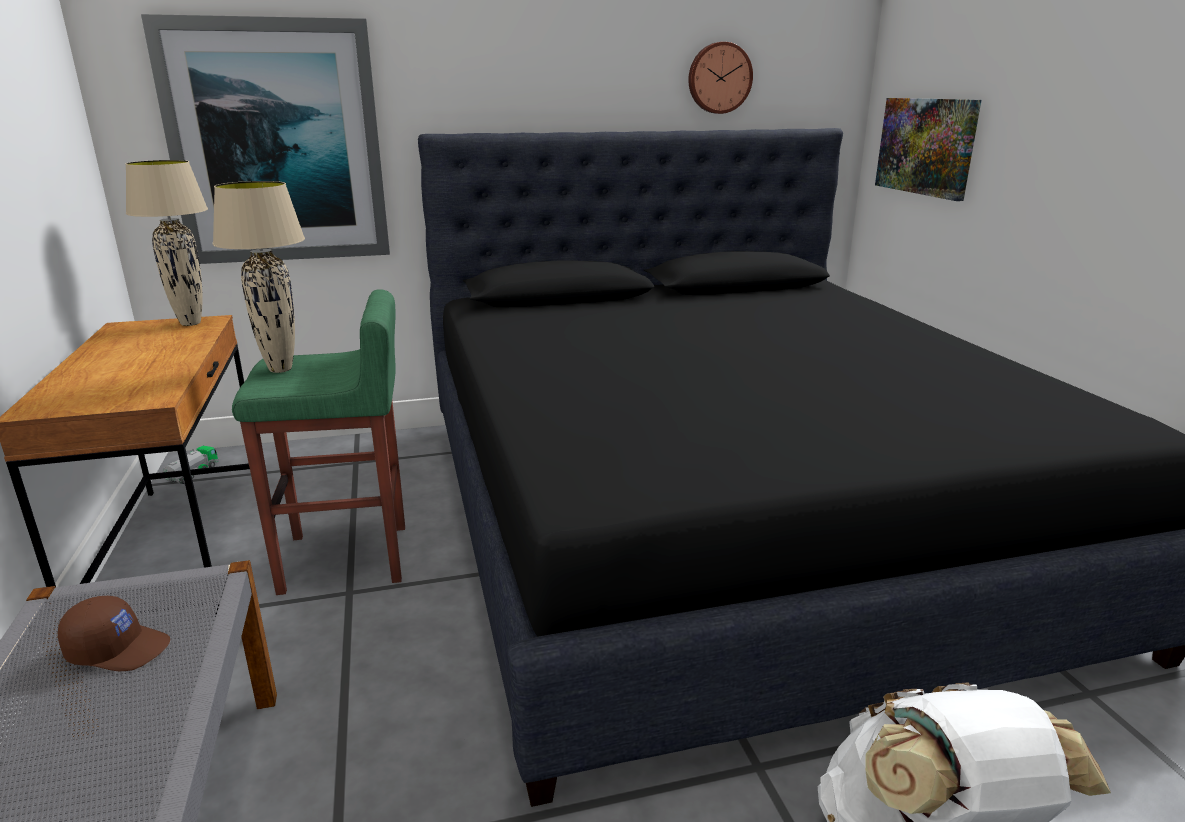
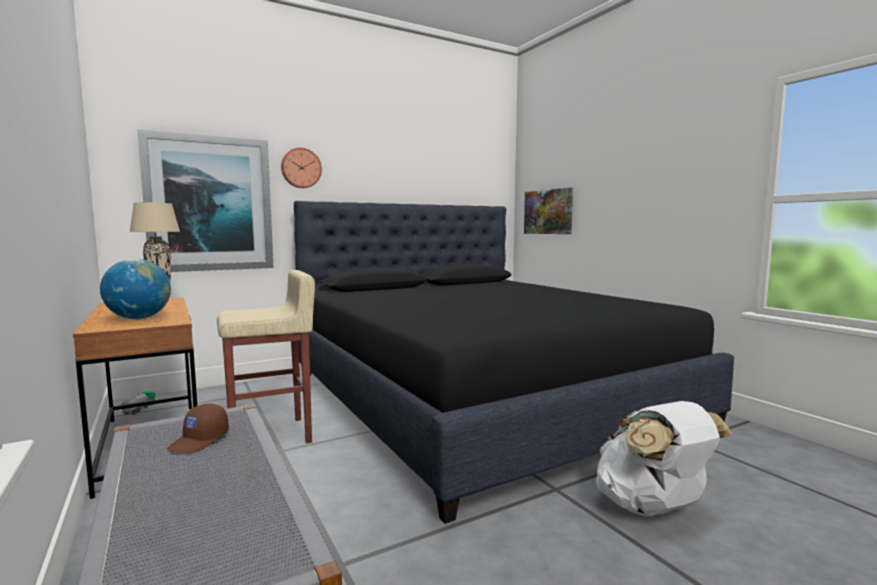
camera: 15 degrees left, 15 degrees down
brown cap [58,596,170,671] -> brown cap turned 120 degrees clockwise [167,404,229,453]
beige table lamp [213,181,305,373] -> none
green stool [232,289,405,595] -> beige stool [217,270,315,451]
wall clock [688,42,753,114] -> wall clock moved to [281,147,322,188]
none -> globe [100,259,171,319]

